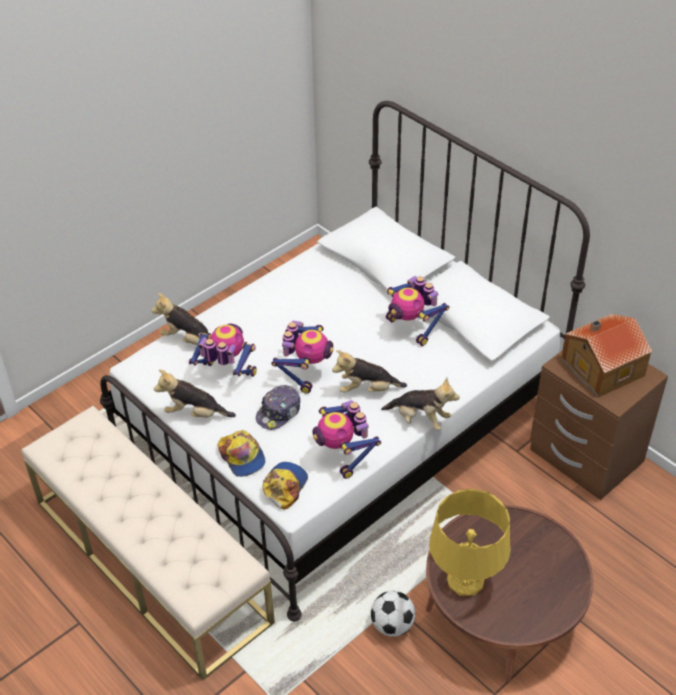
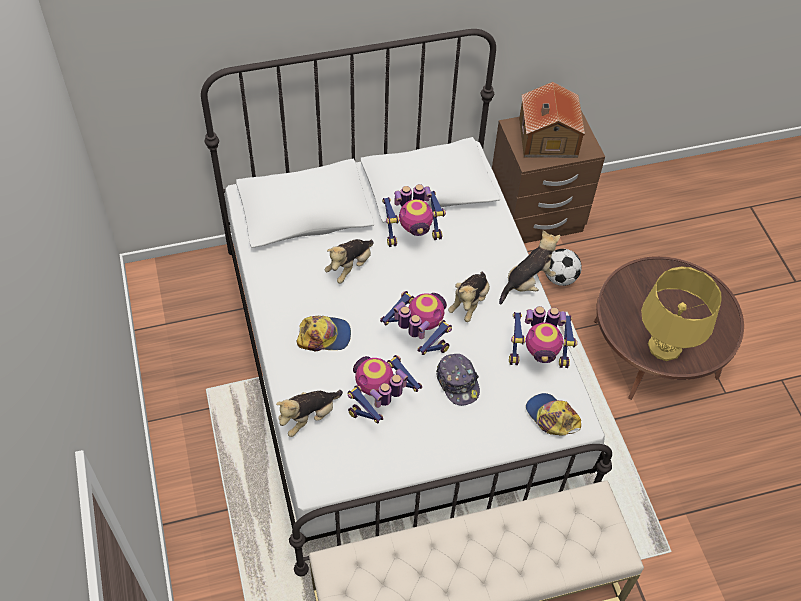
camera: 65 degrees left, 10 degrees up
plush toy [154,370,236,418] -> plush toy moved to [325,239,374,284]
cap [218,430,266,477] -> cap moved to [296,316,351,352]
football [371,591,415,637] -> football moved to [546,249,582,286]

